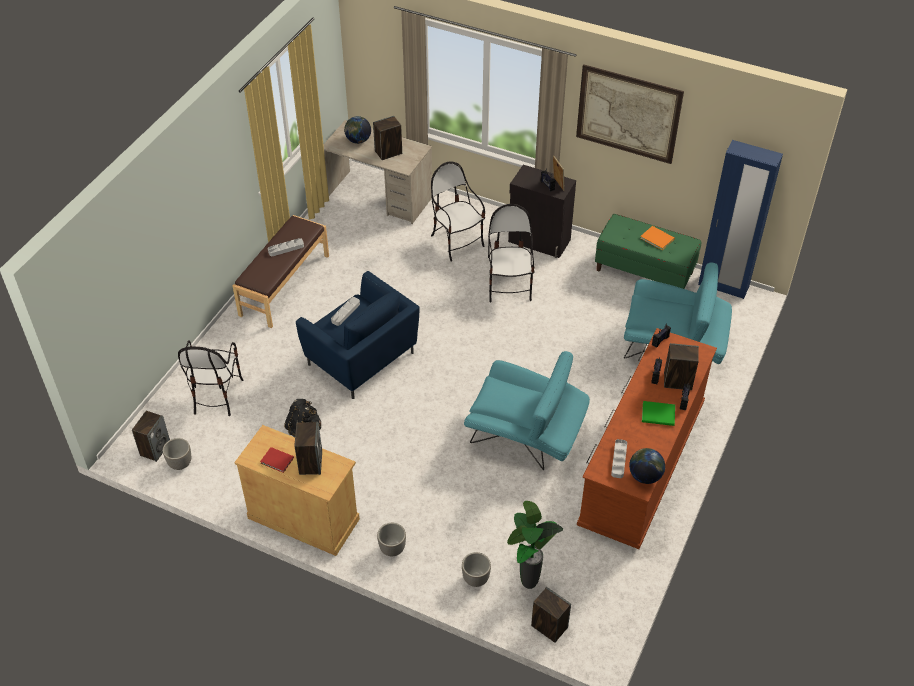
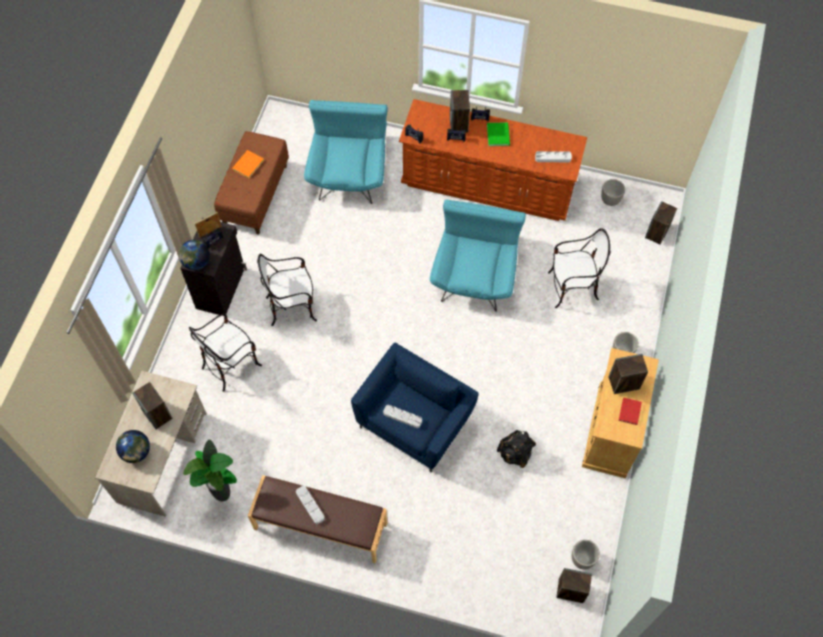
camera: 100 degrees left, 15 degrees up
chair [178,340,243,416] -> chair moved to [548,228,610,308]
planter [462,552,491,587] -> planter moved to [601,179,625,206]
potted plant [507,501,563,589] -> potted plant moved to [183,440,237,501]
picture [576,64,684,164] -> none
green bench [595,214,701,289] -> brown bench [214,131,289,235]
globe [629,448,665,484] -> globe moved to [179,240,210,270]
blue wardrobe [698,140,783,299] -> none

